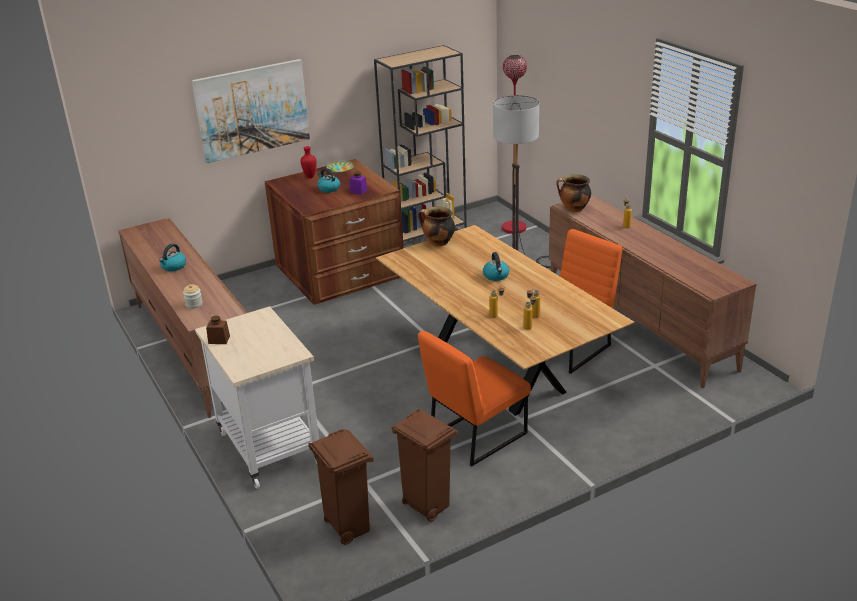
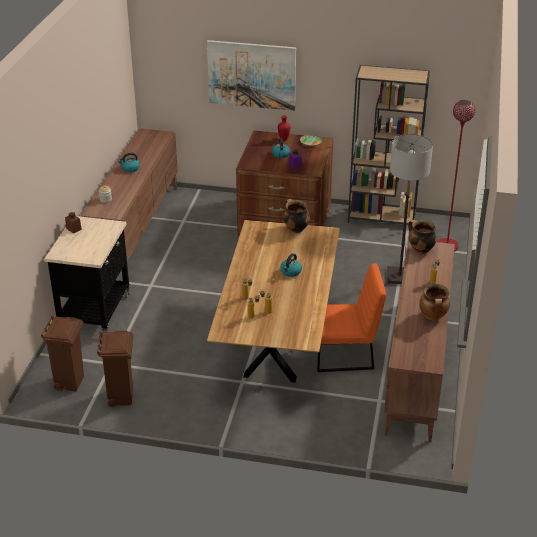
camera: 40 degrees right, 5 degrees up
white cart [195,306,319,489] -> black cart [44,216,130,332]
orange chair [418,331,531,467] -> none
none -> cooking pot [419,284,450,321]

